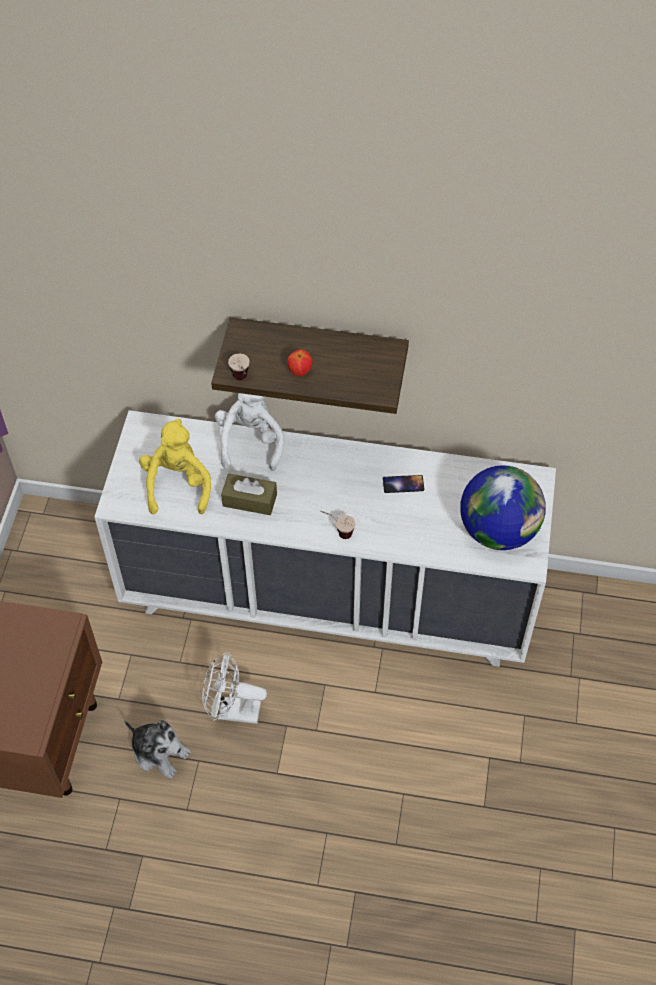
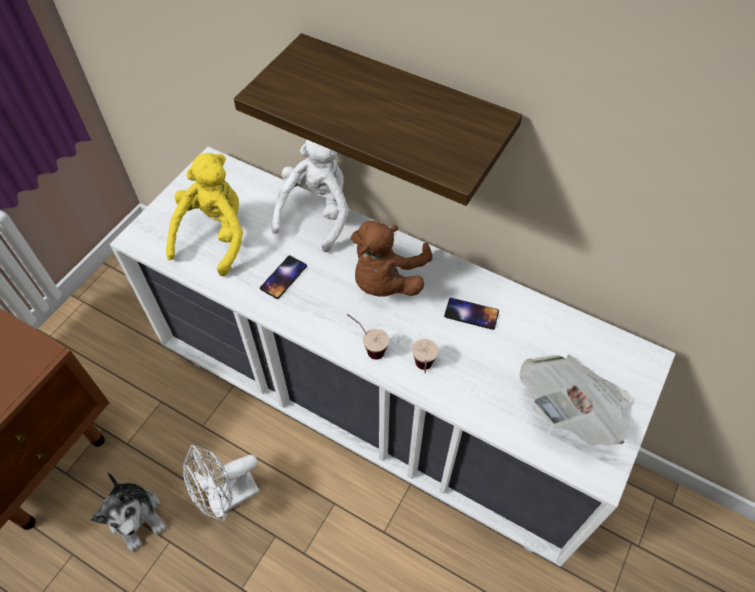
camera: 20 degrees right, 0 degrees up
white fan [202,651,267,724] -> white fan turned 60 degrees counterclockwise [183,445,260,521]
brown tissue box [221,473,277,515] -> phone [260,256,307,299]
cup [228,354,250,380] -> cup moved to [412,339,439,373]
apple [287,350,312,377] -> none
globe [460,465,546,550] -> newspaper [520,355,631,446]
none -> brown plush toy [351,221,433,297]

